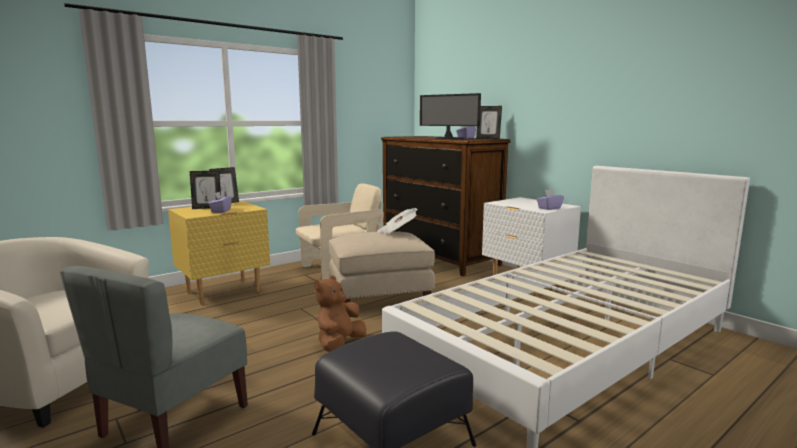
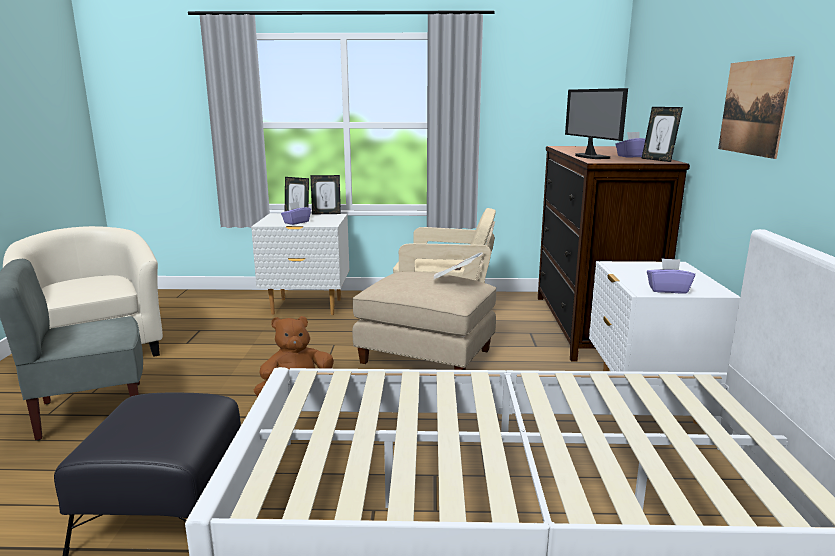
camera: 40 degrees right, 5 degrees up
yellow nightstand [168,201,270,304] -> white nightstand [251,213,349,315]
none -> picture [718,56,795,159]

